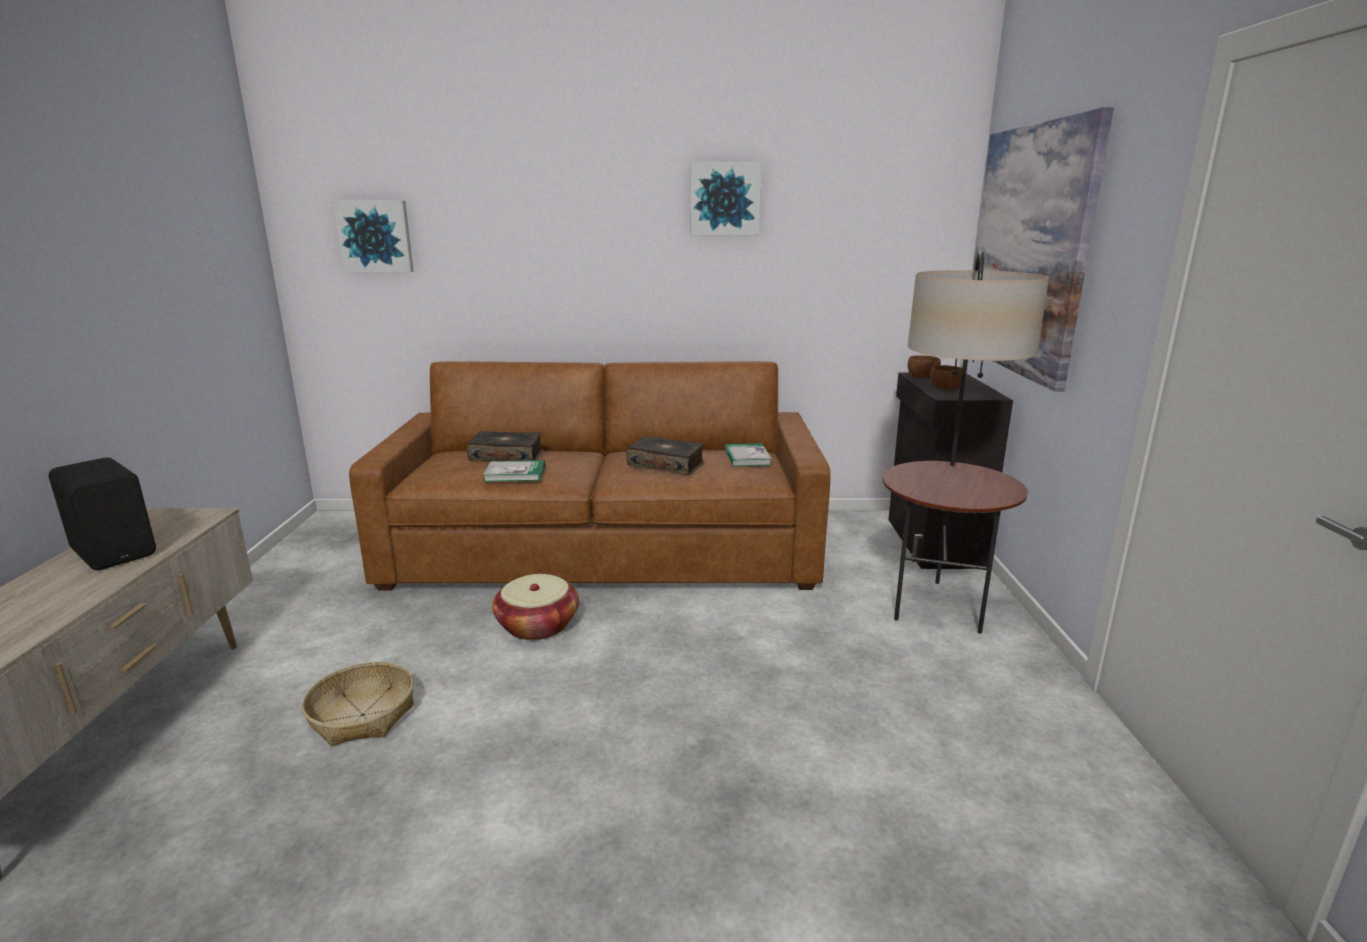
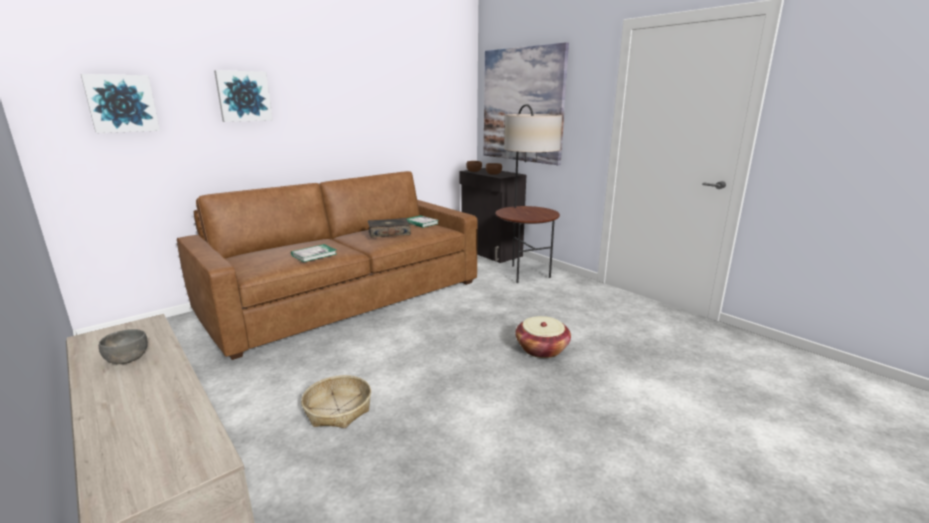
camera: 40 degrees left, 0 degrees up
black speaker [48,458,156,570] -> grey bowl [99,329,148,364]
book [467,431,543,461] -> none
basket [492,574,579,640] -> basket moved to [515,316,571,358]
picture [691,162,761,236] -> picture moved to [214,70,273,122]

